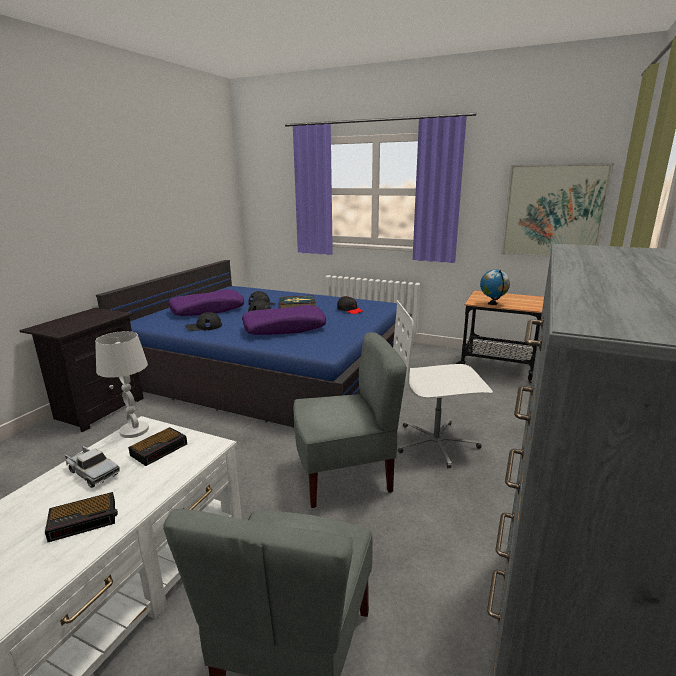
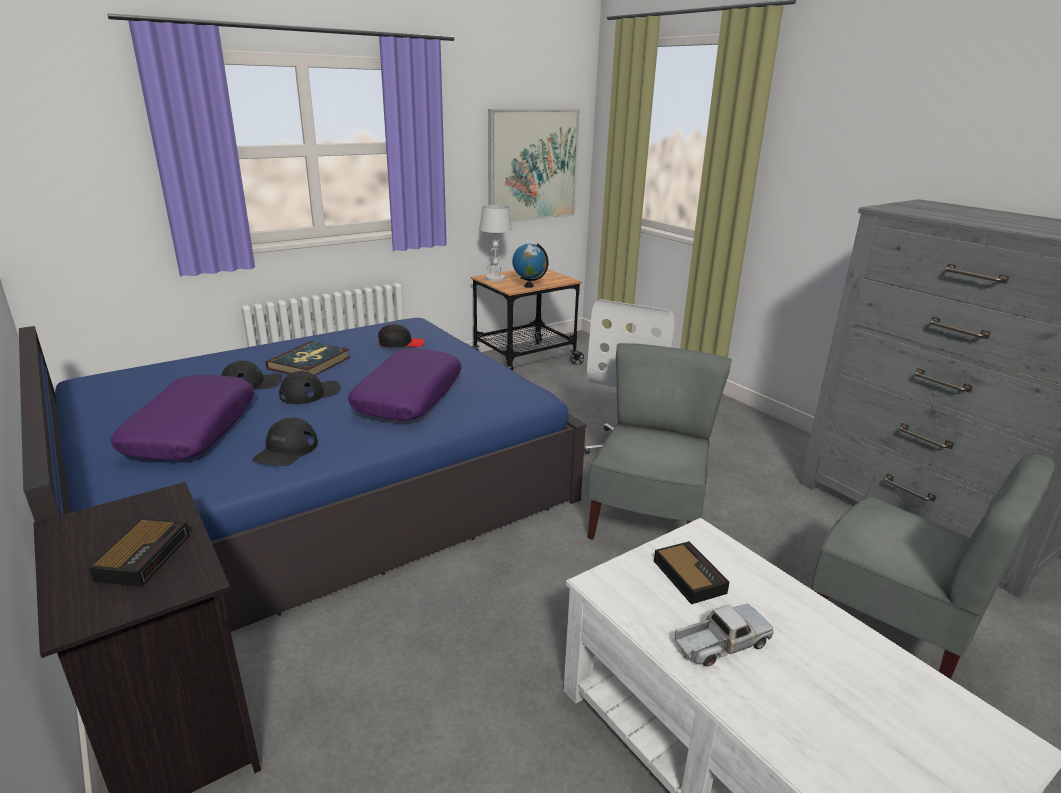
camera: 60 degrees left, 5 degrees up
alarm clock [45,492,118,542] -> alarm clock moved to [89,518,190,587]
white table lamp [95,331,149,438] -> white table lamp moved to [479,205,512,281]

